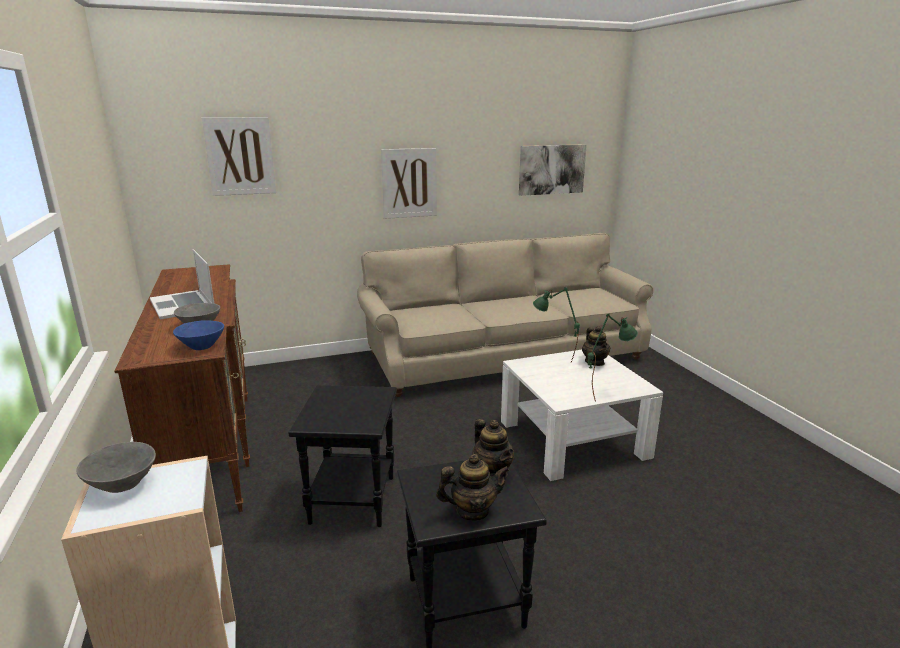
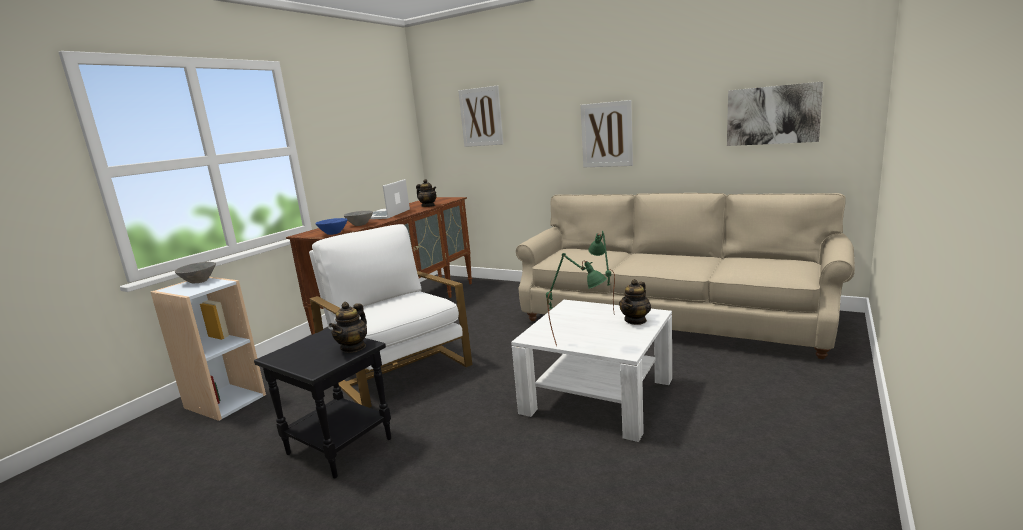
camera: 50 degrees right, 5 degrees down
black side table [288,385,397,527] -> white armchair [309,224,472,408]
teapot [436,454,510,521] -> teapot moved to [416,179,437,207]

